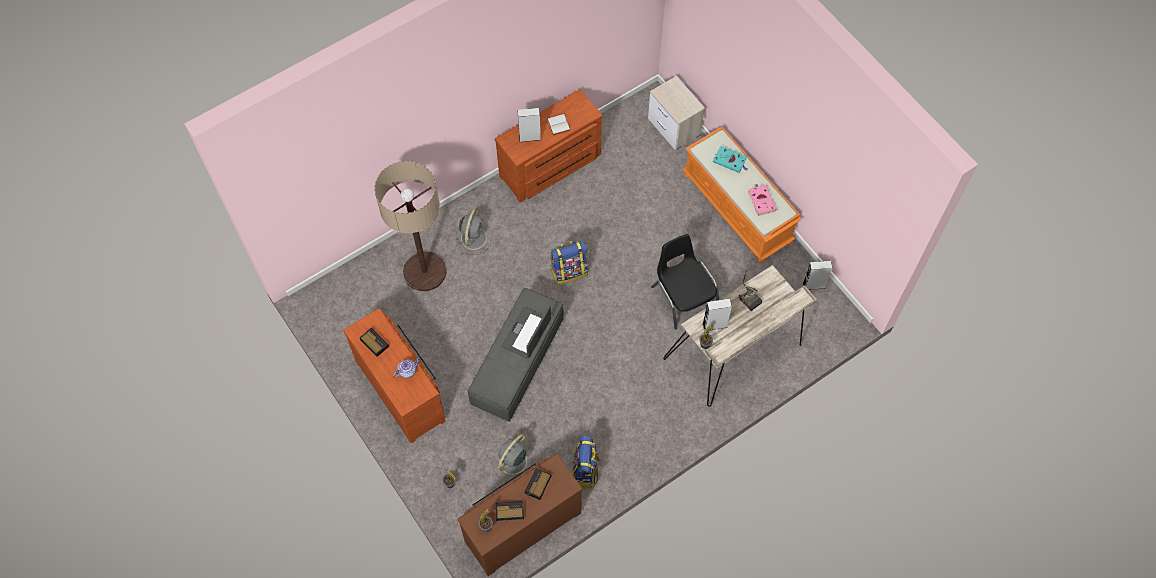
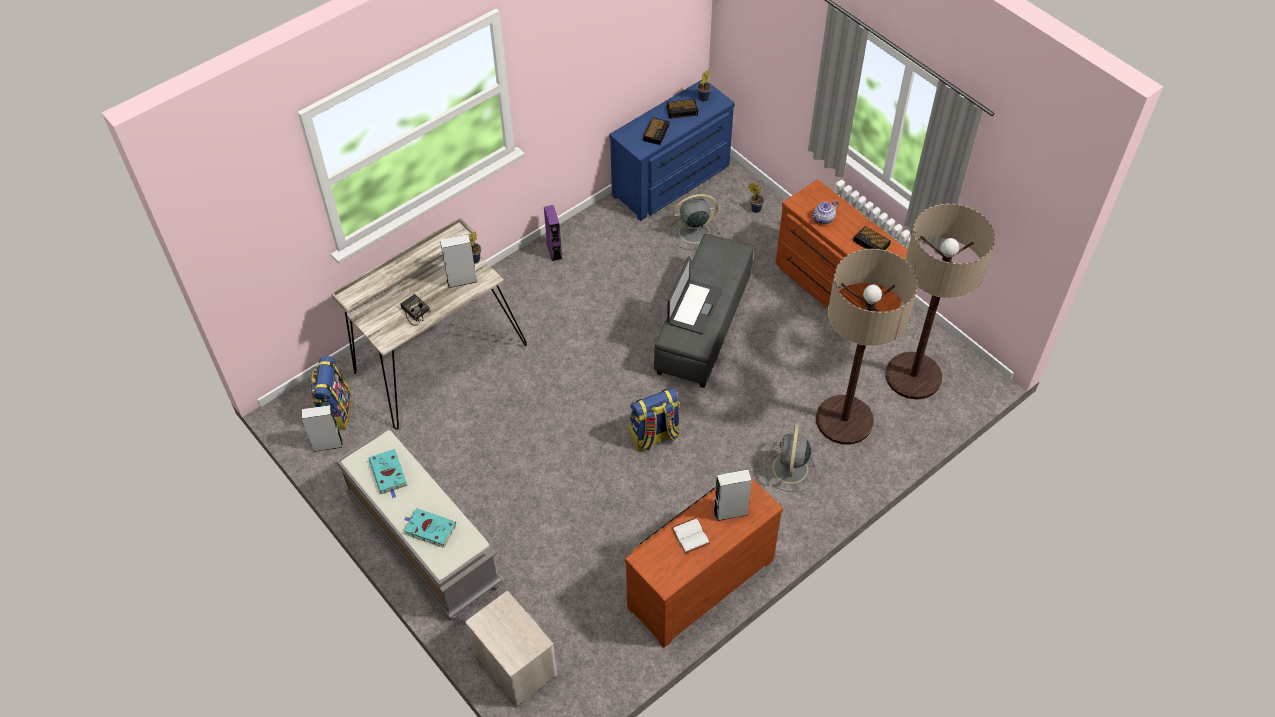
camera: 175 degrees right, 10 degrees down
brown dresser [458,454,582,576] -> blue dresser [609,80,735,221]
grey fan [492,434,532,481] -> grey fan turned 135 degrees counterclockwise [671,194,720,250]
backpack [572,435,600,488] -> backpack moved to [310,356,351,430]
black chair [651,234,719,330] -> none
orange bench [682,127,802,263] -> grey bench [334,427,502,620]
pink book [748,184,777,216] -> turquoise book [369,449,407,498]
none -> purple speaker [544,205,562,262]
none -> floor lamp [886,204,995,400]

